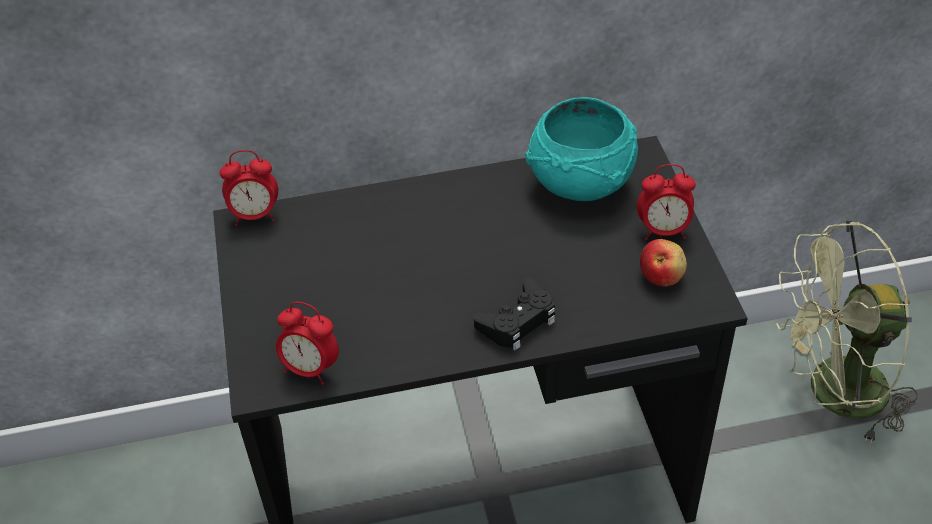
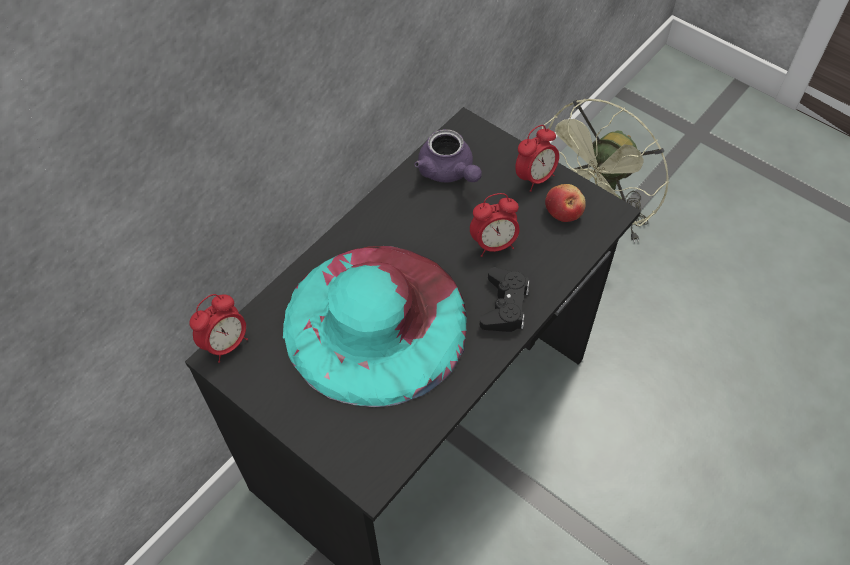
camera: 40 degrees left, 10 degrees up
alarm clock [276,302,339,385] -> alarm clock moved to [470,193,519,257]
turquoise bowl [525,97,638,201] -> purple teapot [415,129,482,182]
none -> turquoise hat [283,246,467,407]

